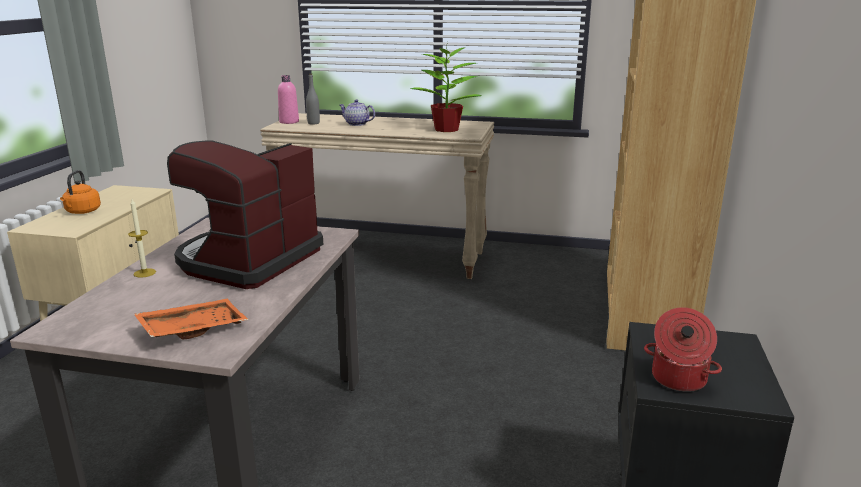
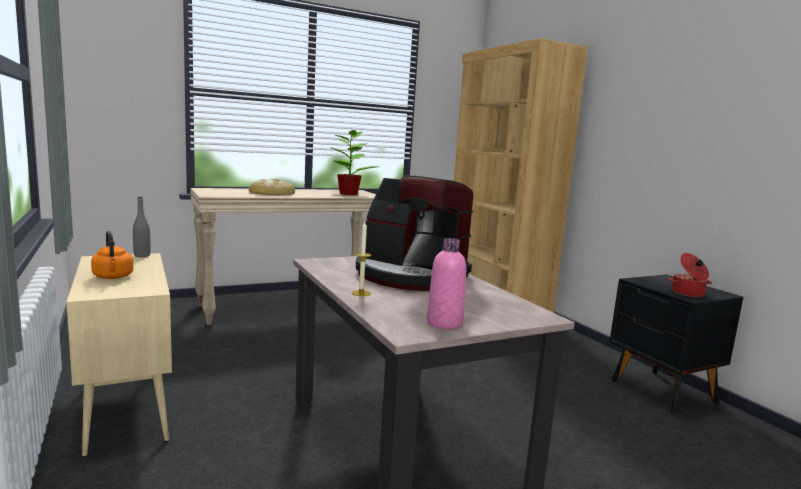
camera: 40 degrees left, 10 degrees down
orange tray [134,299,249,339] -> none
coffee machine [167,140,324,289] -> coffee machine turned 45 degrees counterclockwise [356,175,473,291]
pink bottle [278,75,299,124] -> pink bottle moved to [427,238,466,329]
grey bottle [306,73,320,124] -> grey bottle moved to [133,197,151,257]
teapot [339,99,375,126] -> bread [249,179,295,195]

